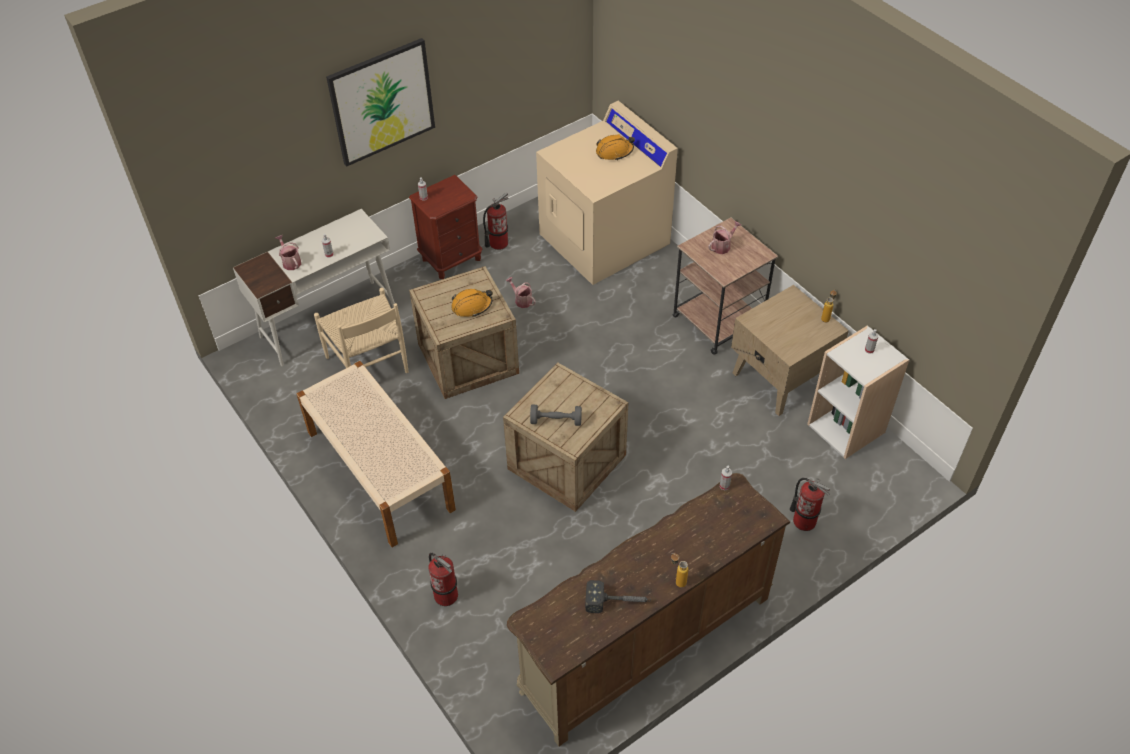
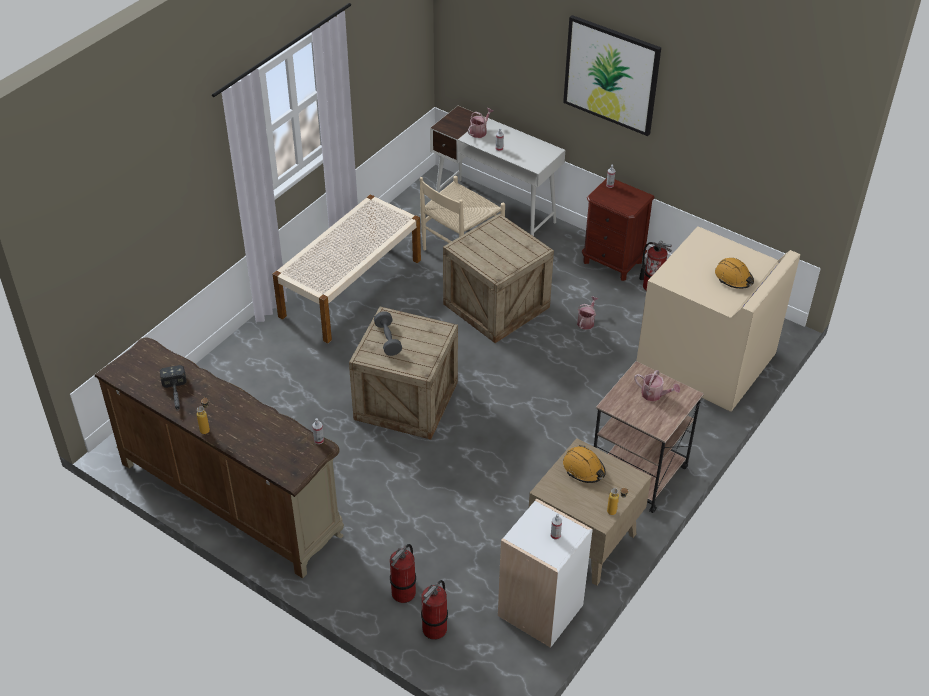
camera: 70 degrees right, 5 degrees down
fire extinguisher [428,553,458,606] -> fire extinguisher moved to [421,580,448,640]
orange hard hat [451,289,493,317] -> orange hard hat moved to [563,445,606,483]

